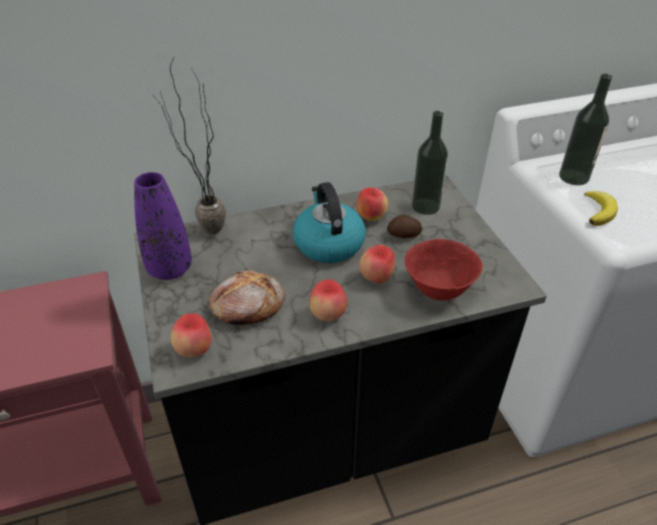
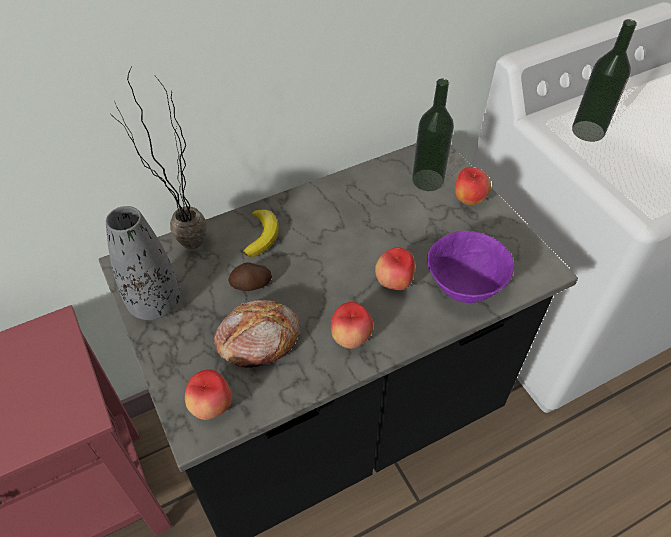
camera: 10 degrees left, 10 degrees up
purple vase [134,172,192,280] -> grey vase [106,206,180,320]
kettle [293,182,366,263] -> none
apple [356,187,388,221] -> apple moved to [455,167,491,205]
potato [387,215,422,238] -> potato moved to [228,262,272,291]
red bowl [405,239,483,301] -> purple bowl [427,231,514,303]
banana [584,191,618,226] -> banana moved to [243,209,278,257]

